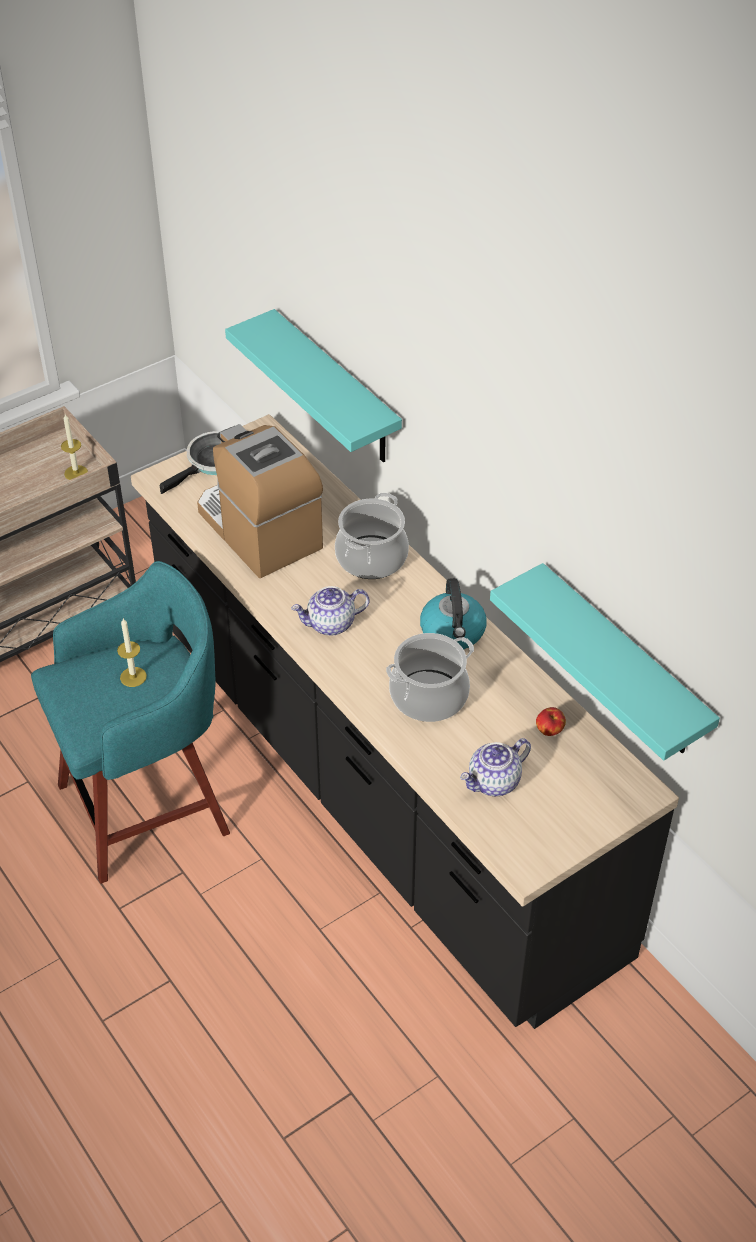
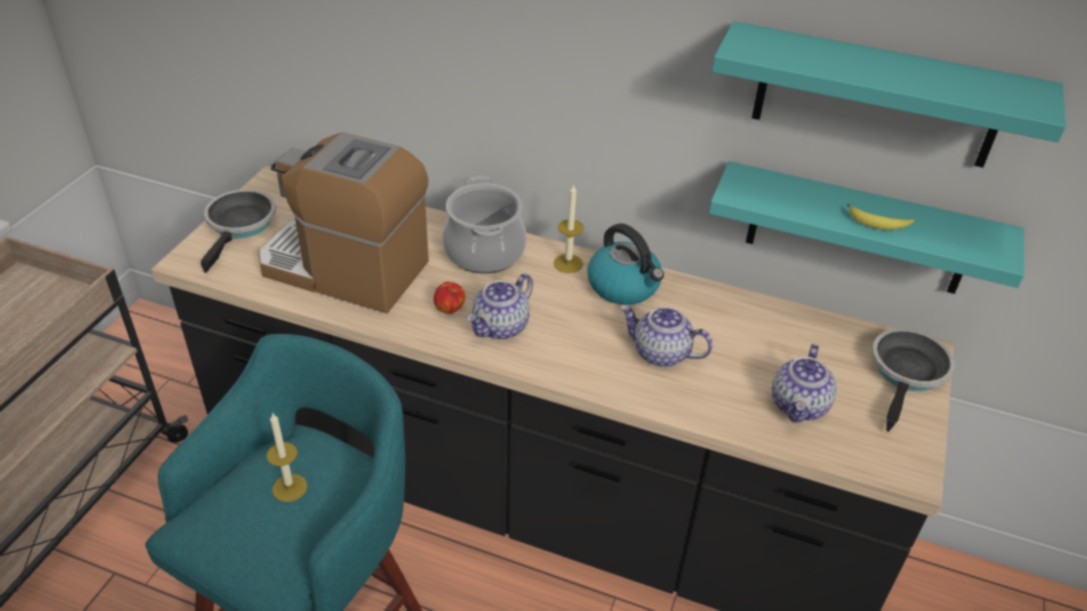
camera: 35 degrees left, 5 degrees down
candle [61,414,88,480] -> candle moved to [554,184,584,273]
turquoise shelf [225,309,402,463] -> turquoise shelf moved to [712,21,1066,168]
cooking pot [386,633,474,722] -> teapot [620,305,713,367]
apple [536,707,566,736] -> apple moved to [434,282,465,314]
none -> banana [847,204,914,230]
none -> frying pan [872,329,955,432]

